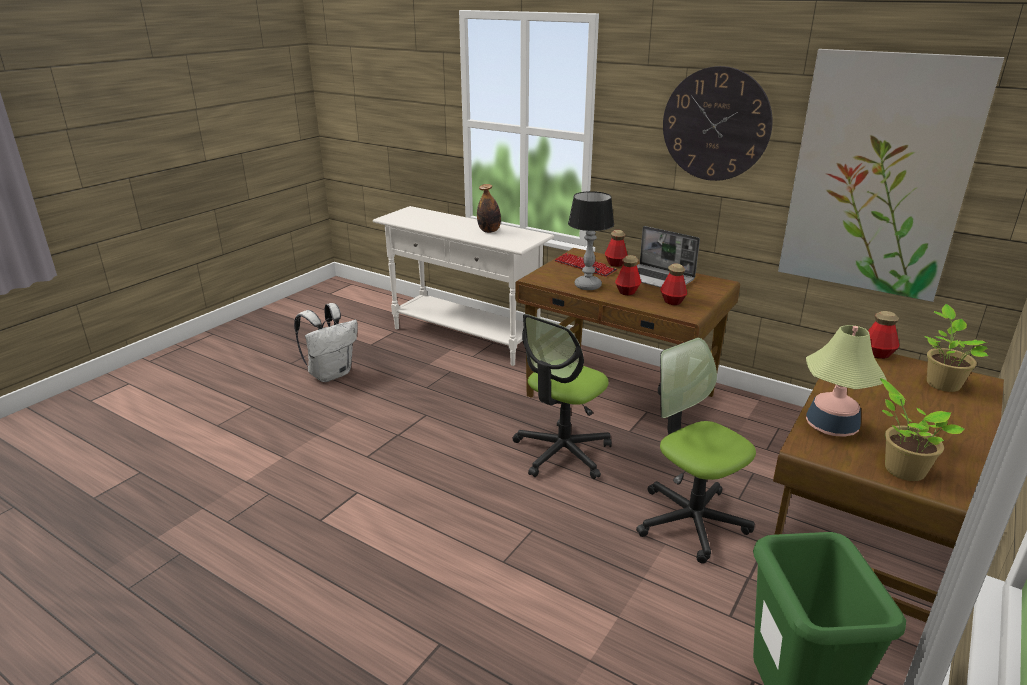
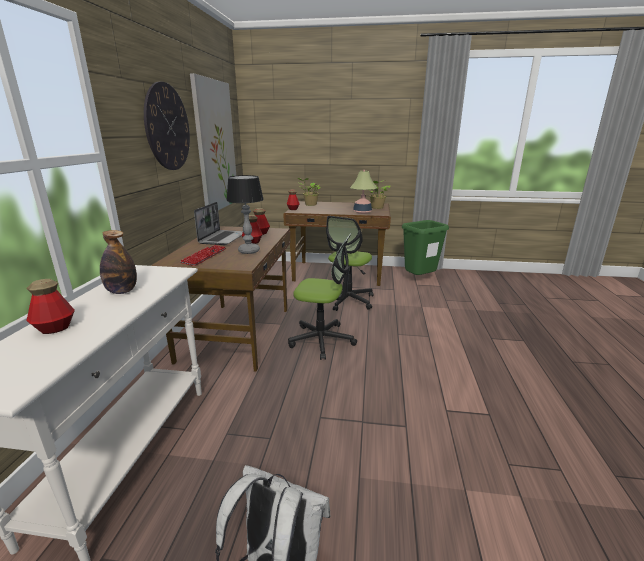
camera: 115 degrees left, 5 degrees down
bottle [605,230,628,267] -> bottle moved to [26,279,75,334]

